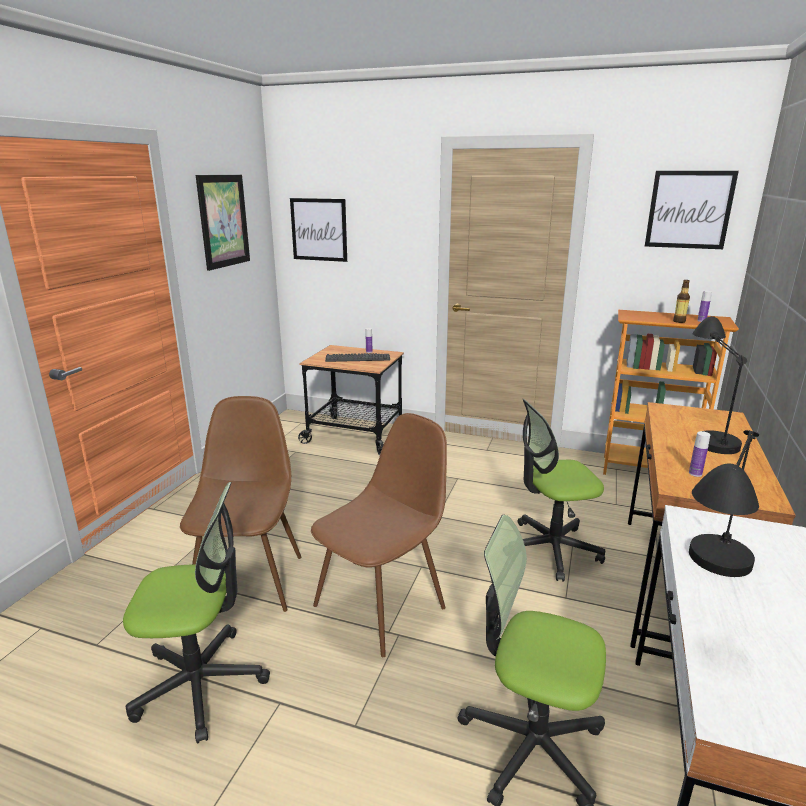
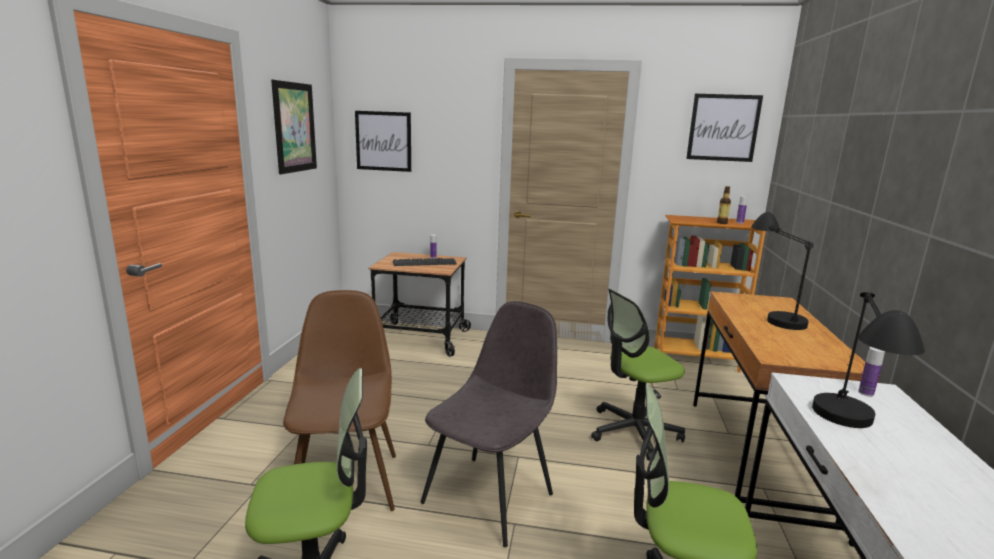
camera: 10 degrees left, 5 degrees down
brown chair [311,413,447,657] -> grey chair [421,301,557,547]
bottle [689,431,710,477] -> bottle moved to [858,347,885,397]

